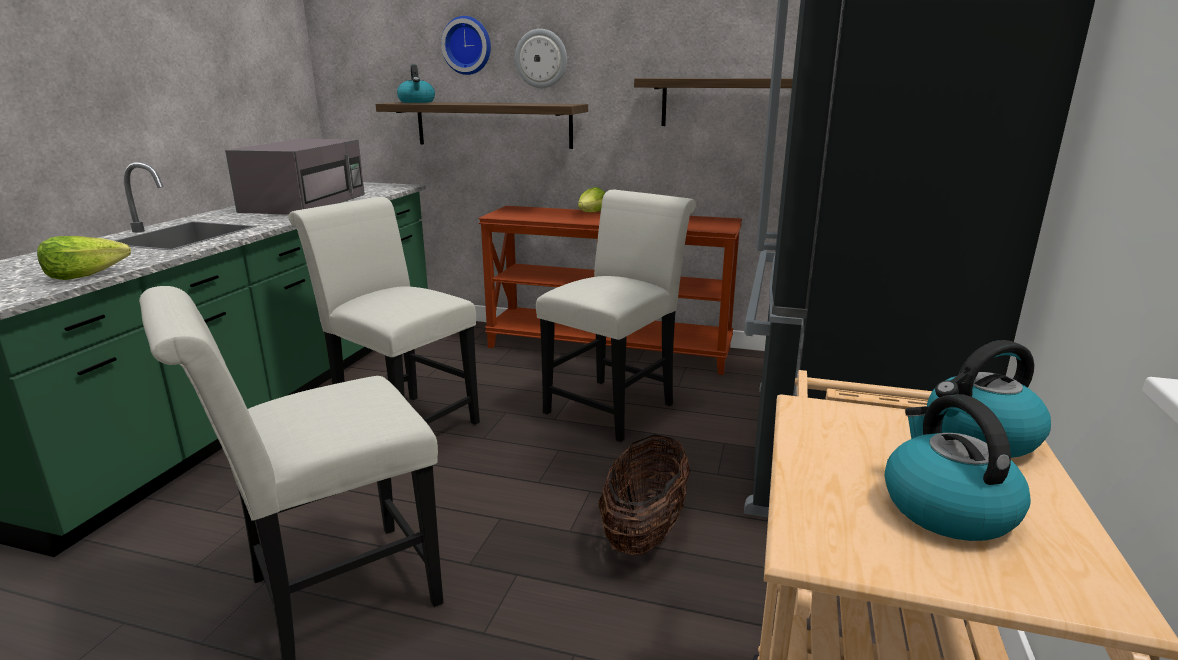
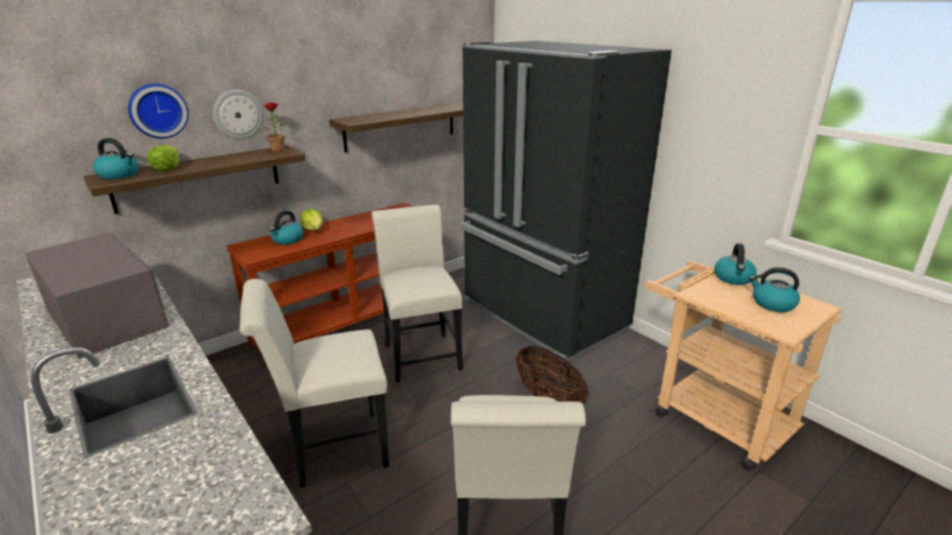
camera: 55 degrees left, 5 degrees up
lettuce [37,236,131,280] -> lettuce moved to [147,145,179,171]
none -> potted plant [258,102,285,152]
none -> kettle [270,211,303,245]

